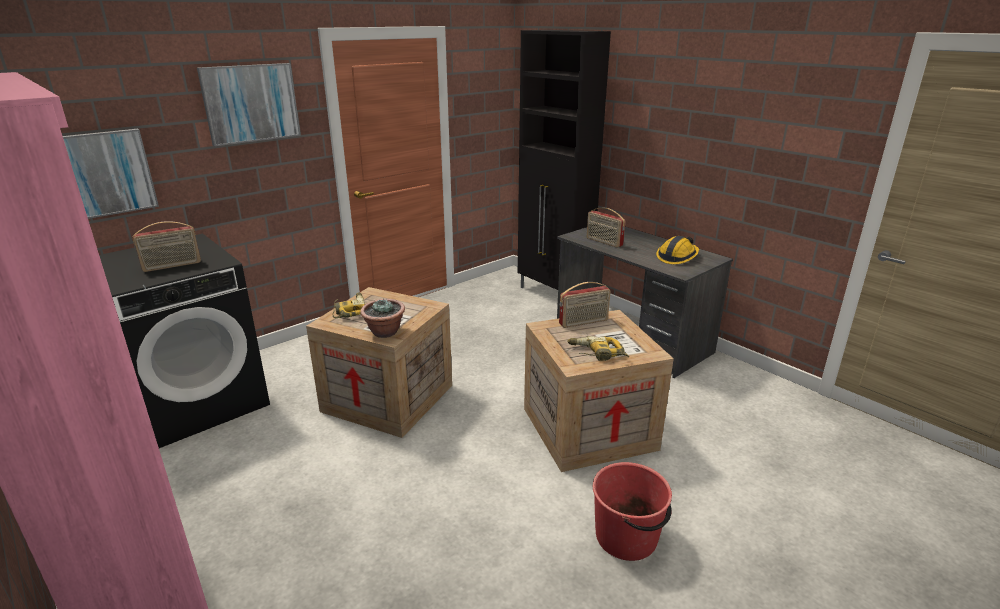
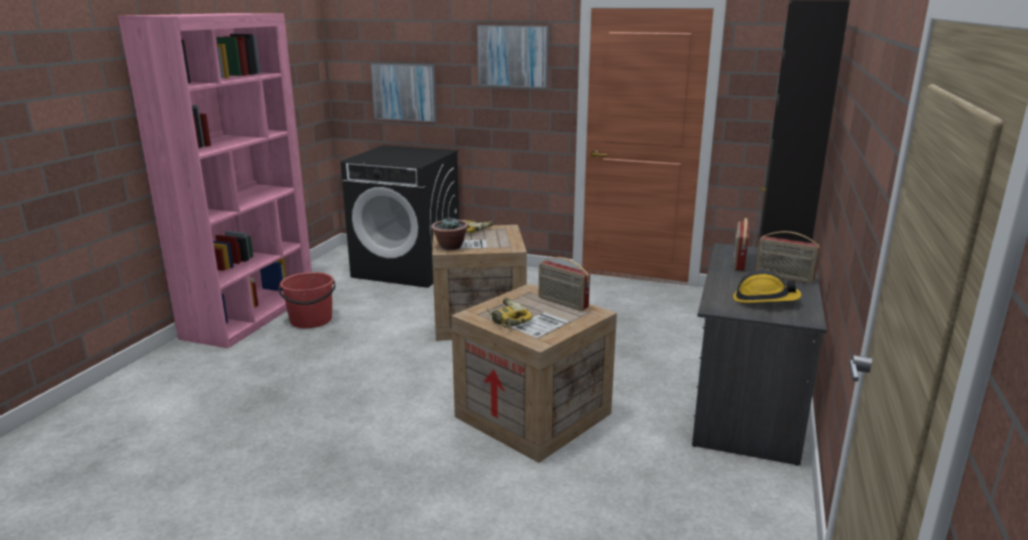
camera: 60 degrees right, 5 degrees down
radio [133,221,201,272] -> radio moved to [755,231,820,283]
red bucket [593,462,672,561] -> red bucket moved to [278,272,336,328]

